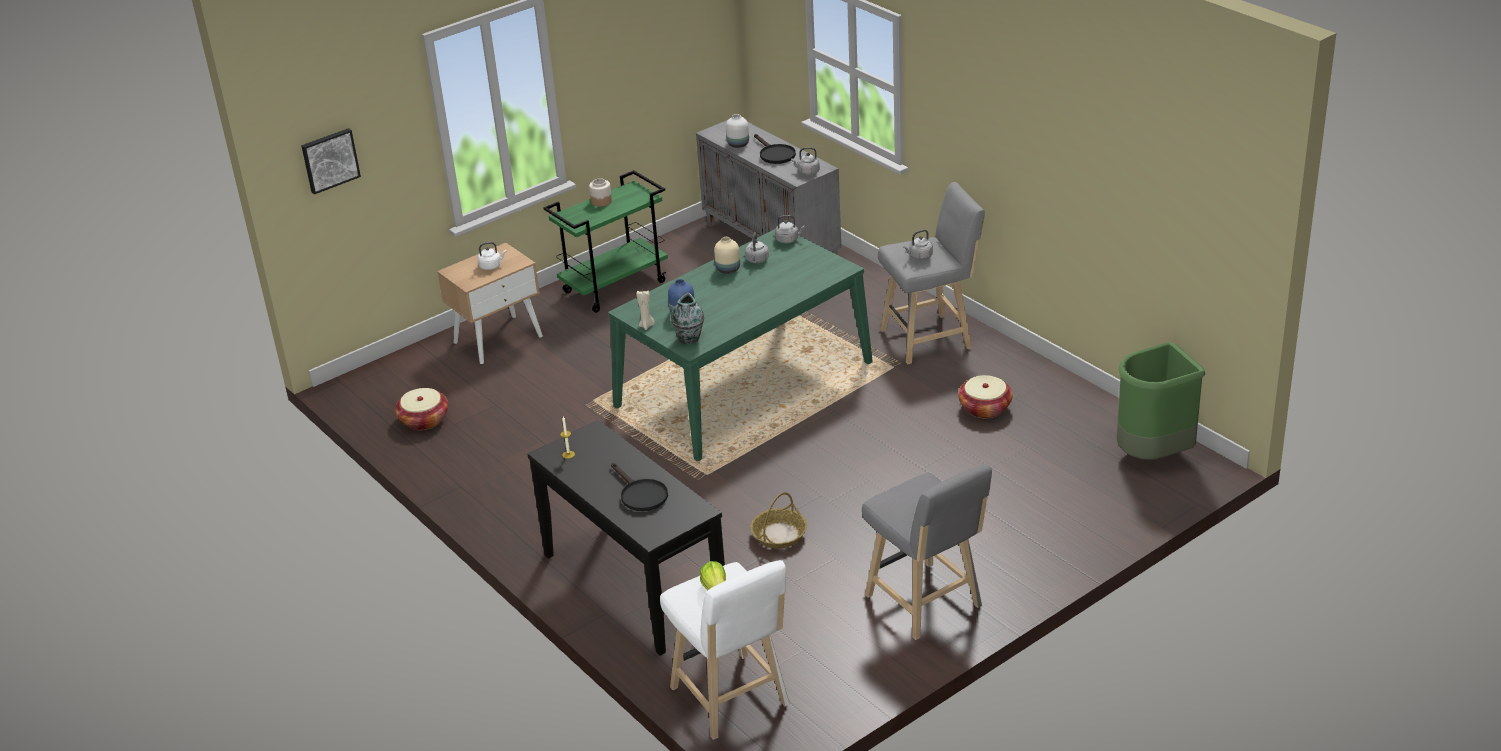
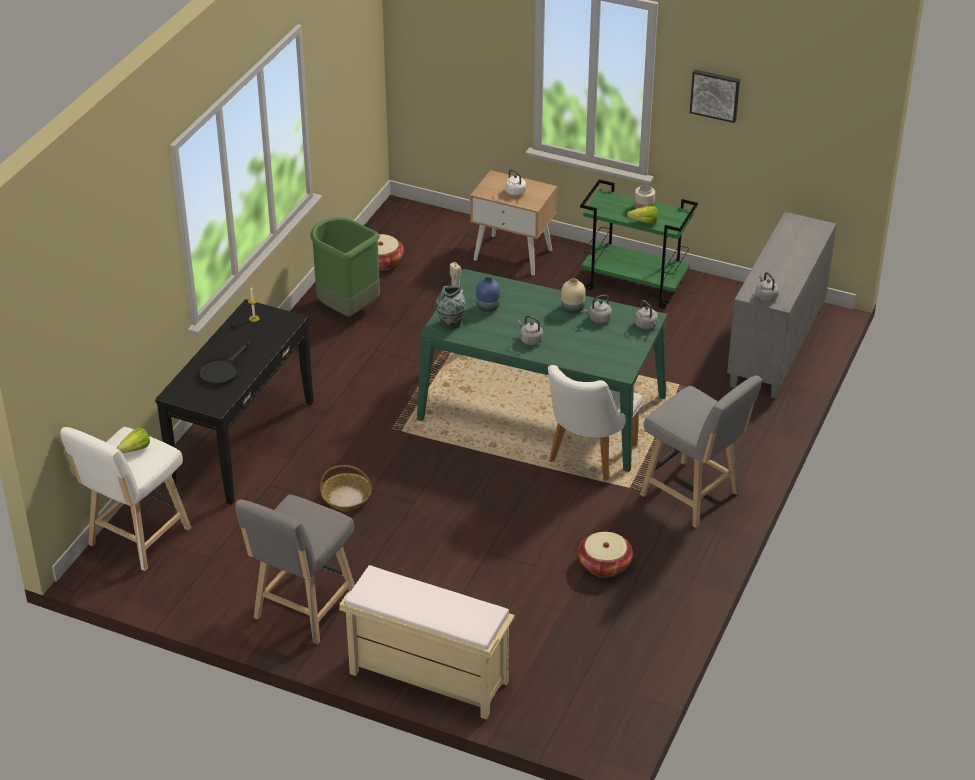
camera: 60 degrees right, 5 degrees up
picture [301,128,361,194] -> picture moved to [690,69,740,123]
white vase [726,114,749,148] -> none
black frying pan [754,134,796,164] -> none
grey kettle [903,230,933,260] -> grey kettle moved to [517,315,543,345]
green trash can [1117,342,1205,460] -> green trash can moved to [310,218,380,317]
none -> beige bench [339,565,515,720]
none -> white chair [548,365,643,481]
none -> lettuce [627,206,658,224]

